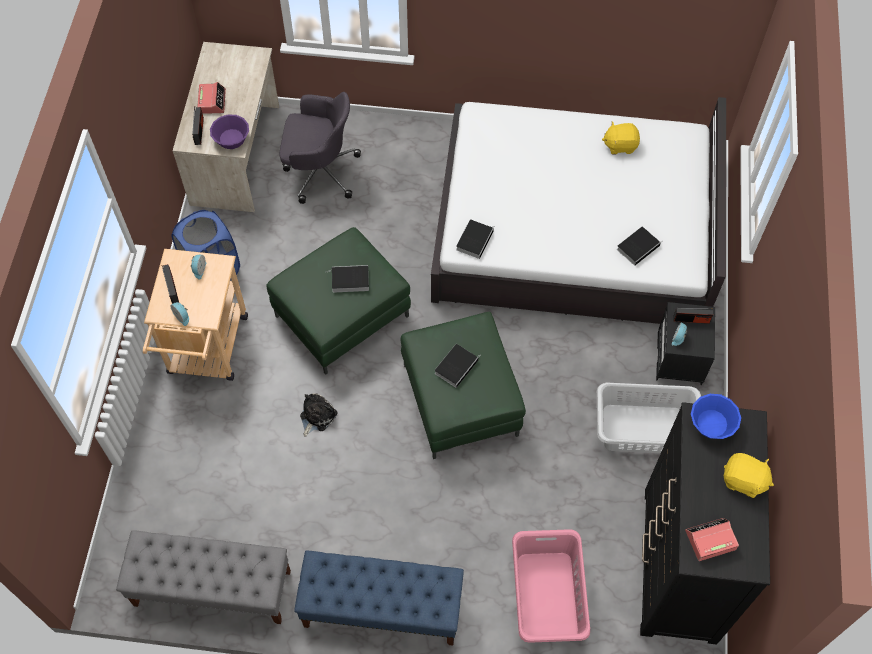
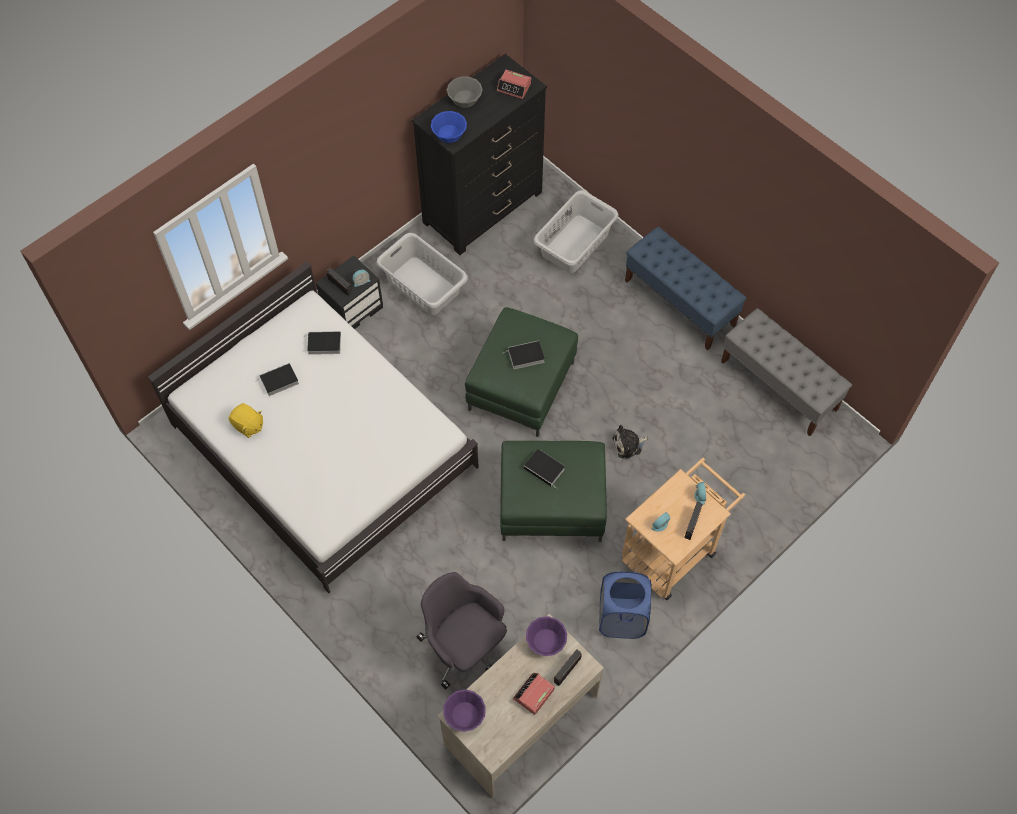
camera: 140 degrees left, 0 degrees up
book [456,219,494,259] -> book moved to [255,363,299,396]
pink laundry basket [512,529,590,643] -> grey laundry basket [534,190,619,273]
yellow plush toy [724,453,774,498] -> grey bowl [447,77,483,108]
none -> purple bowl [443,689,486,732]

